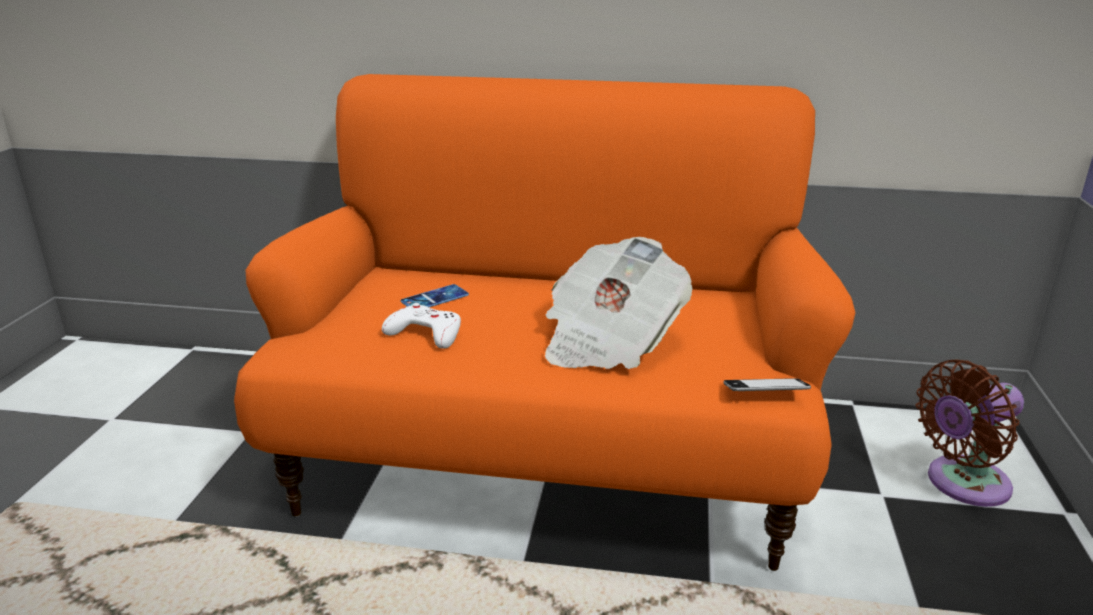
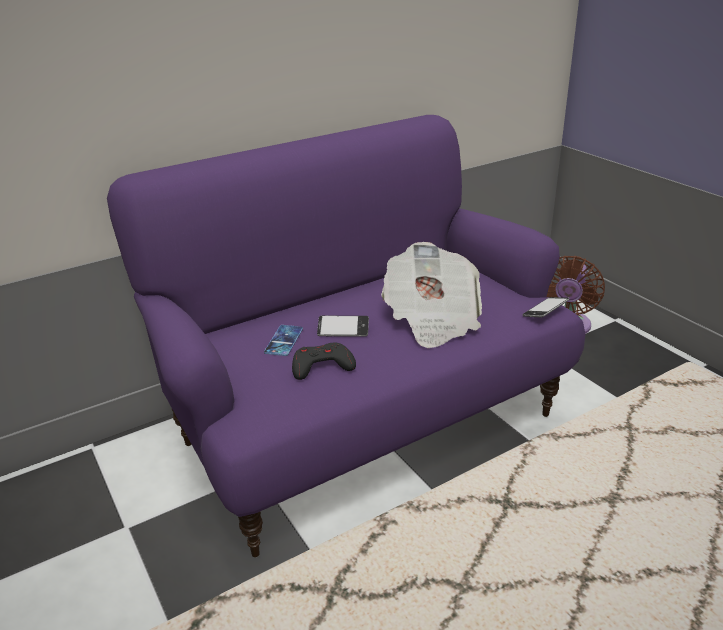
camera: 40 degrees left, 5 degrees up
orange sofa [234,74,855,571] -> purple sofa [107,115,586,557]
white game controller [382,303,461,349] -> black game controller [292,342,356,380]
none -> phone [317,316,369,337]

